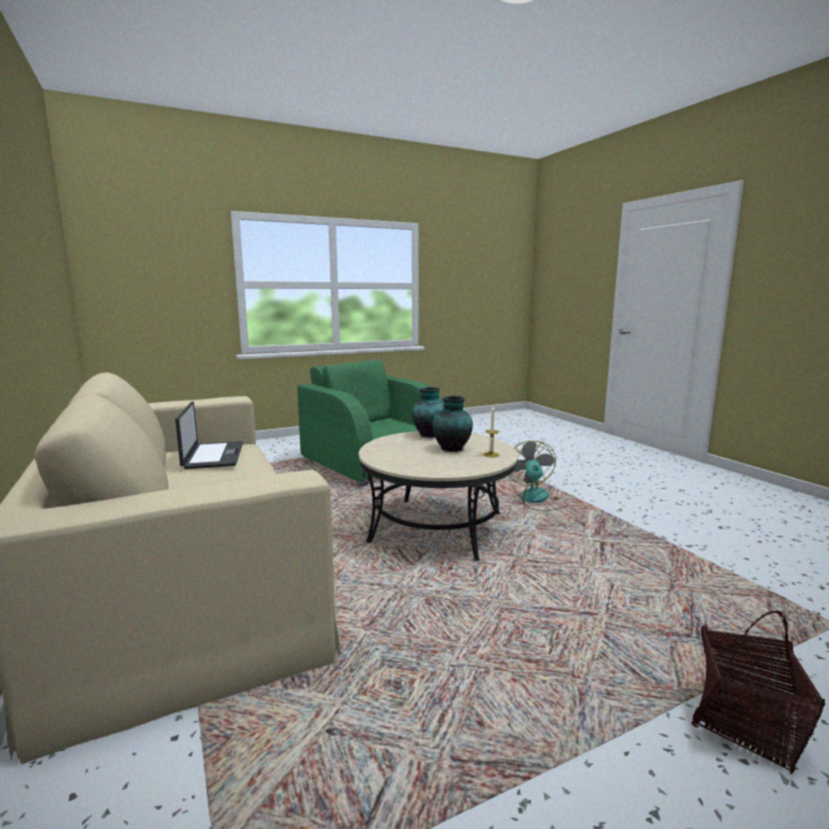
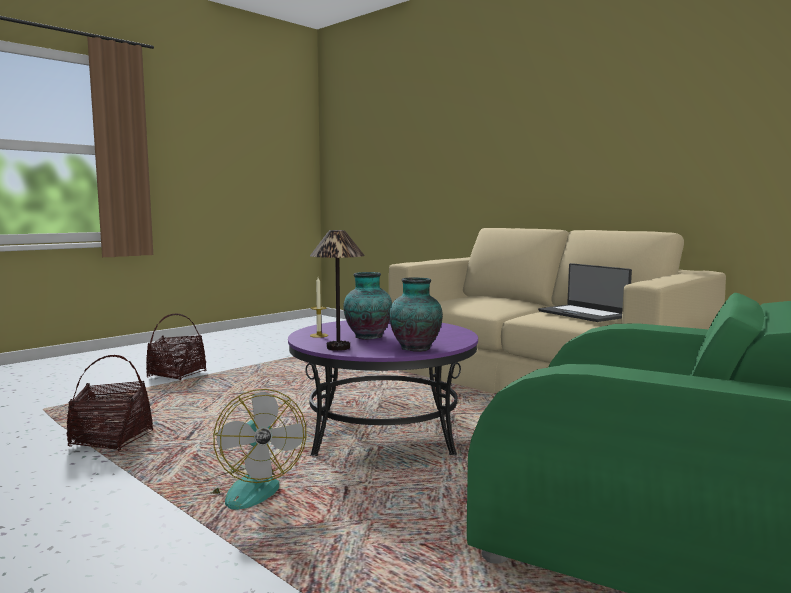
camera: 160 degrees right, 5 degrees down
beige coffee table [359,431,518,561] -> purple coffee table [288,320,478,456]
none -> basket [67,355,153,451]
none -> table lamp [310,230,365,351]

